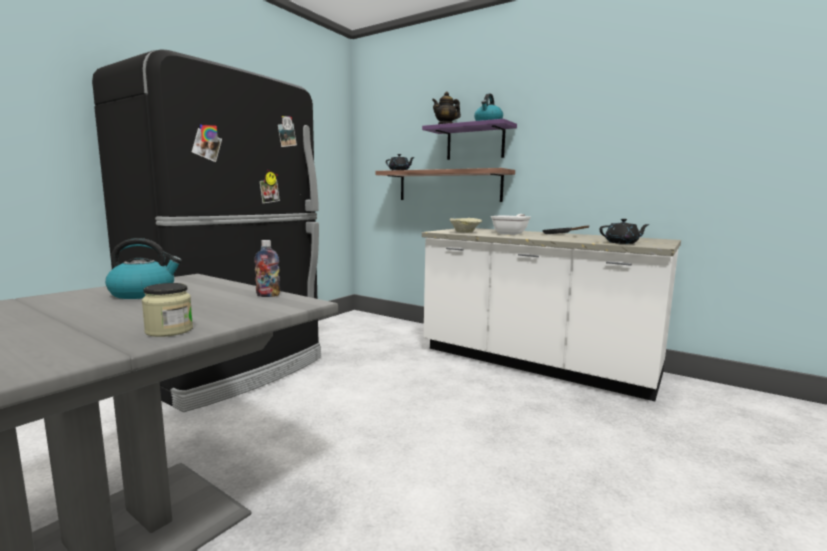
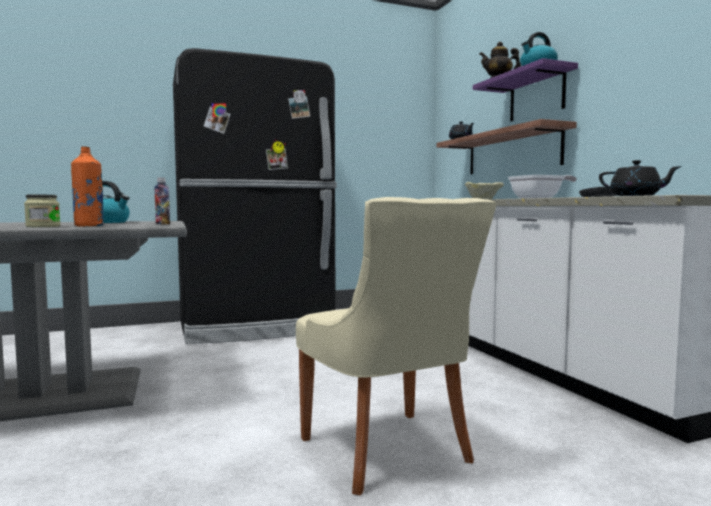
camera: 35 degrees right, 5 degrees down
none -> orange bottle [71,146,104,227]
none -> beige chair [296,197,496,495]

